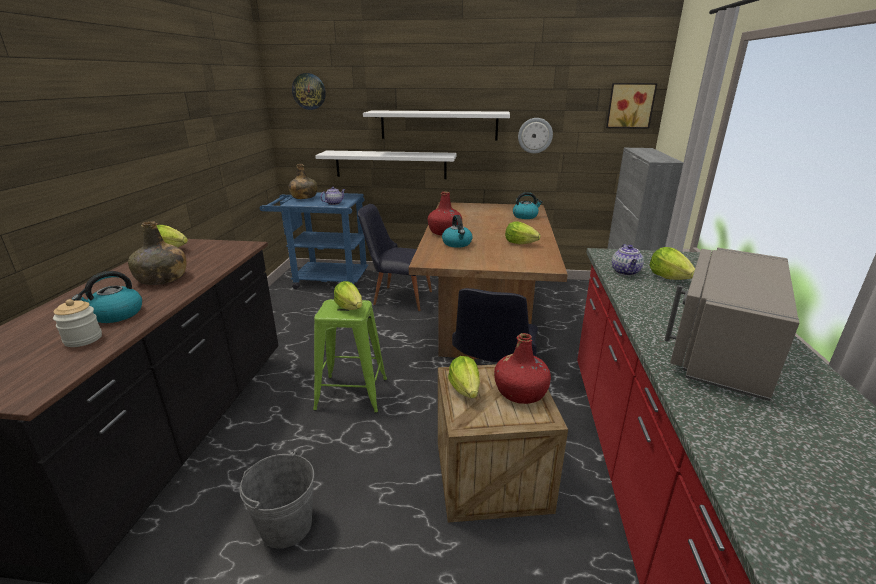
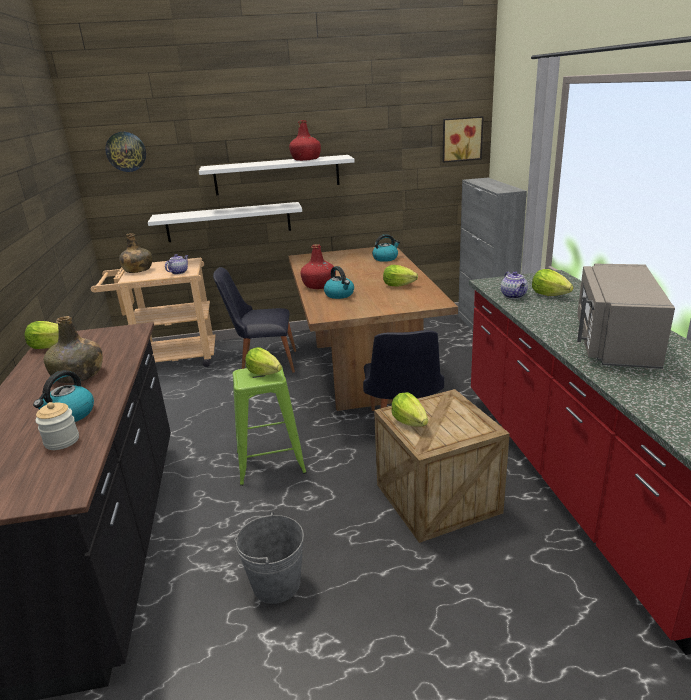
camera: 15 degrees left, 0 degrees up
blue cart [260,193,368,289] -> beige cart [91,258,216,367]
red bottle [494,333,551,404] -> red bottle moved to [289,120,321,161]
wall clock [518,118,553,153] -> none

